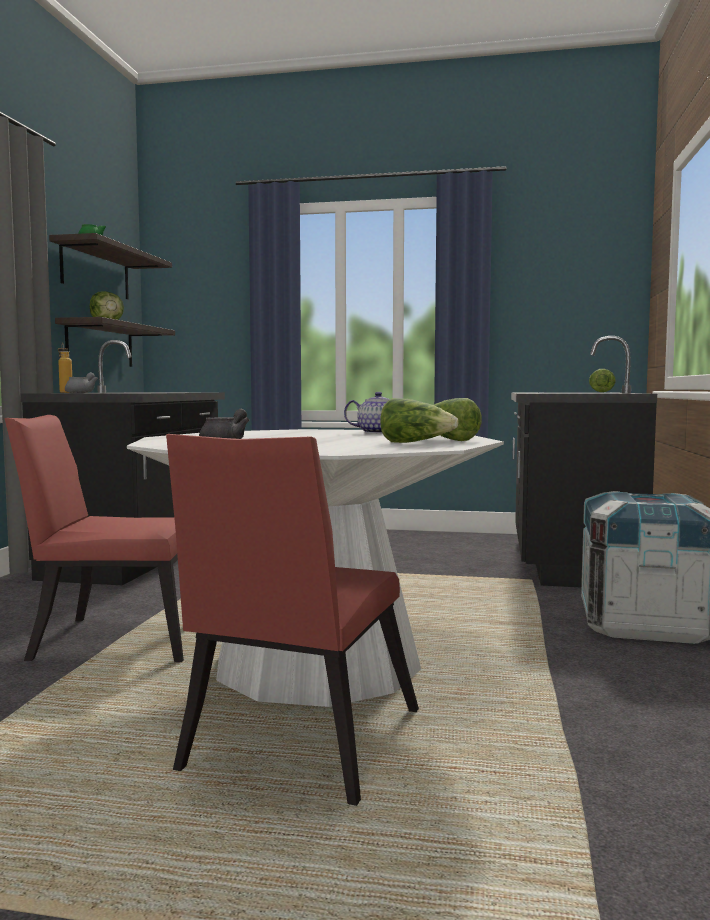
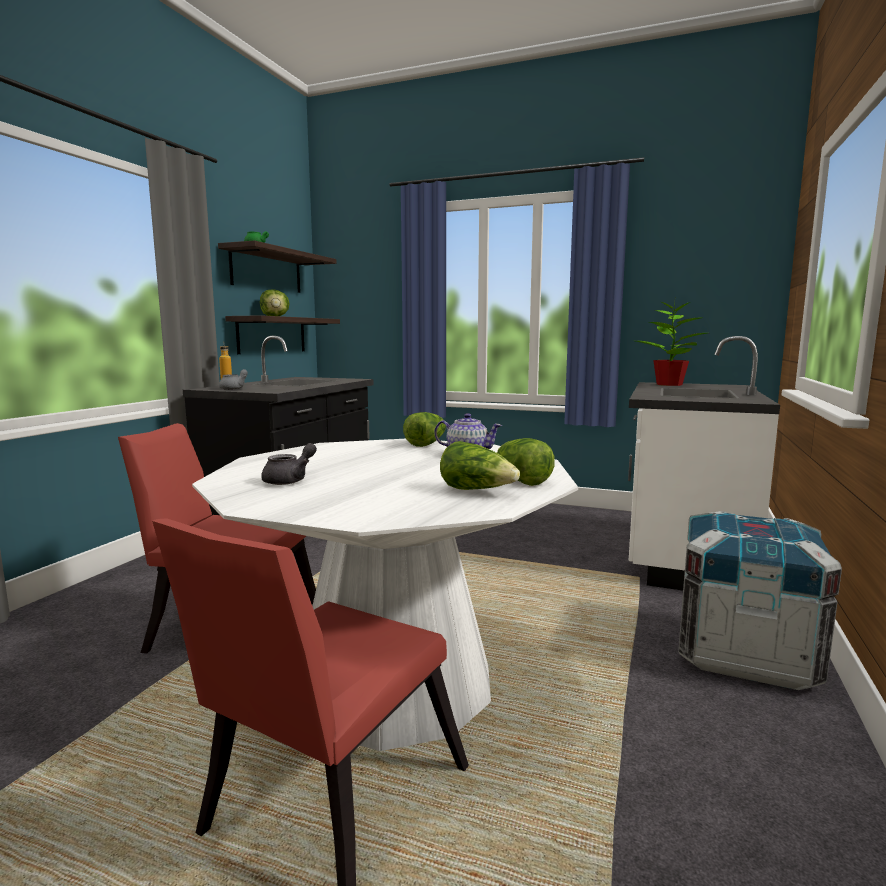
camera: 10 degrees right, 5 degrees up
black counter [511,336,657,587] -> white counter [628,336,780,590]
lettuce [589,369,616,392] -> lettuce moved to [403,412,446,447]
none -> potted plant [636,300,707,386]

